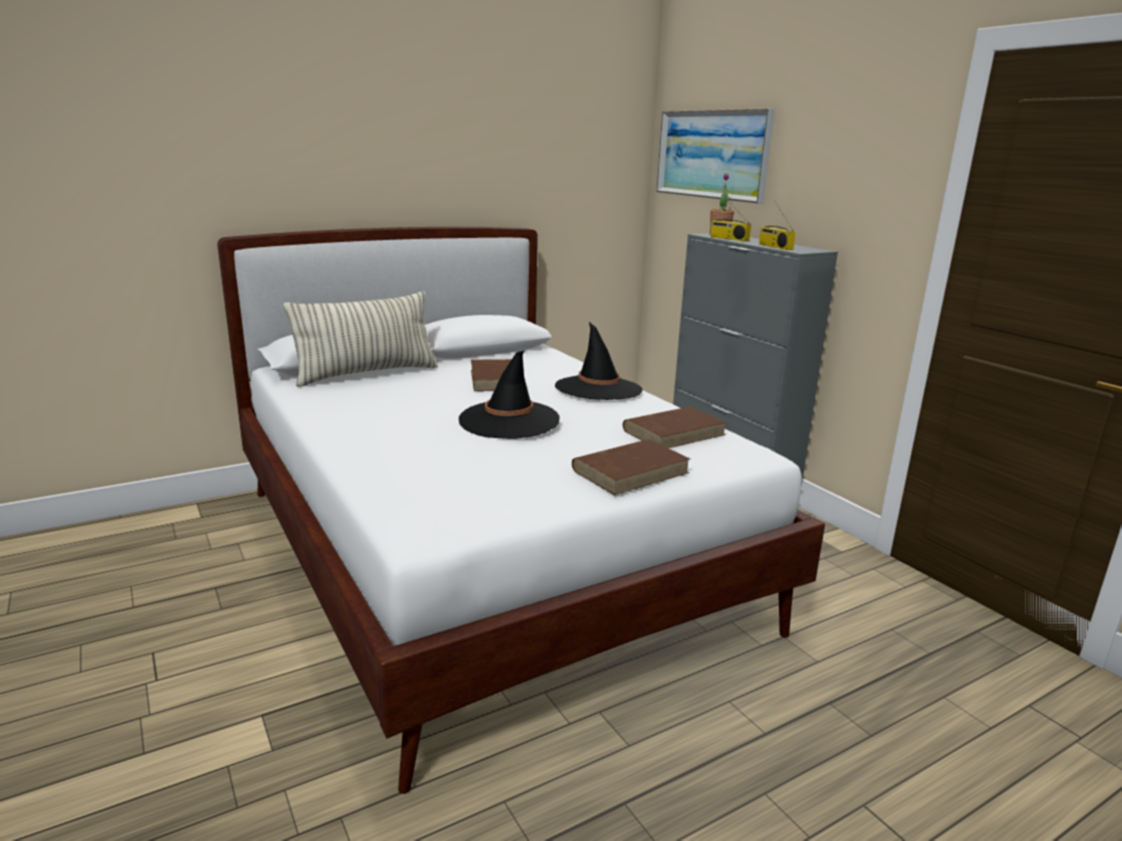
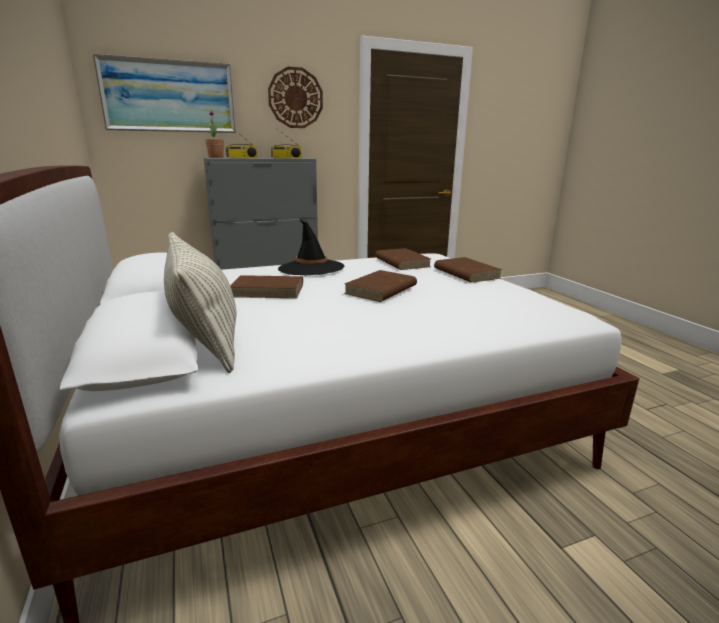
camera: 80 degrees left, 0 degrees up
black hat [459,350,560,439] -> brown book [344,270,417,302]
none -> wall clock [268,67,323,128]

